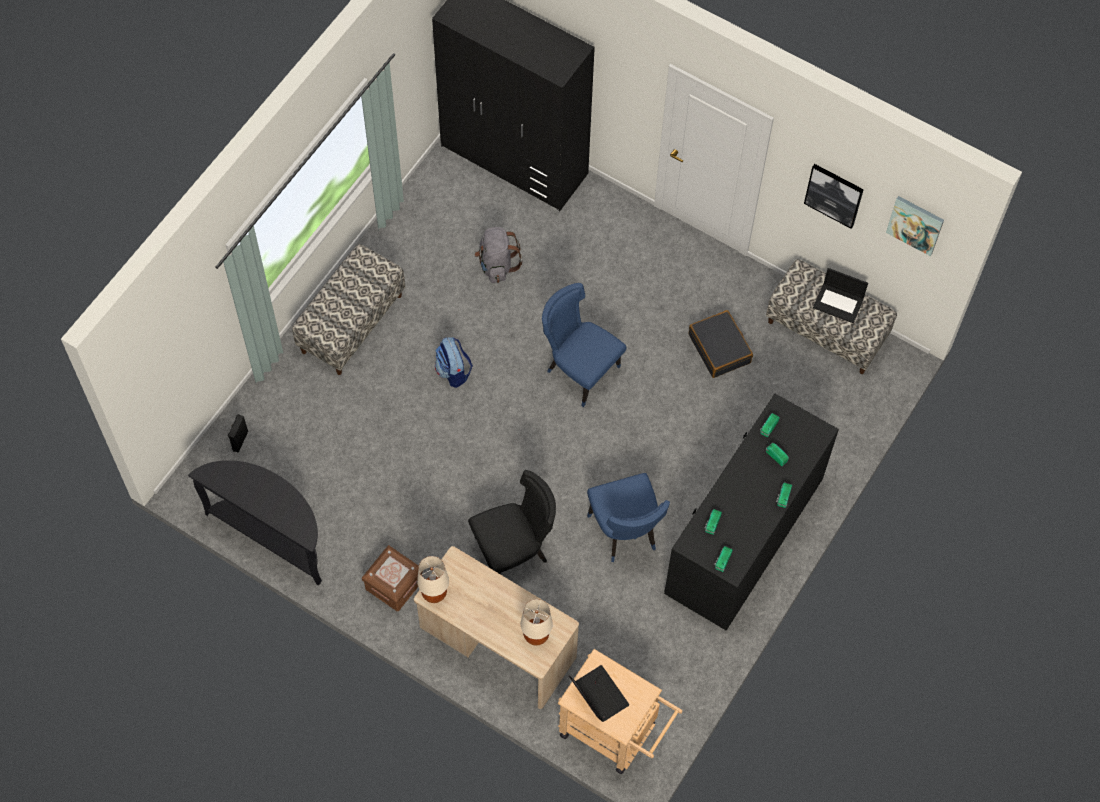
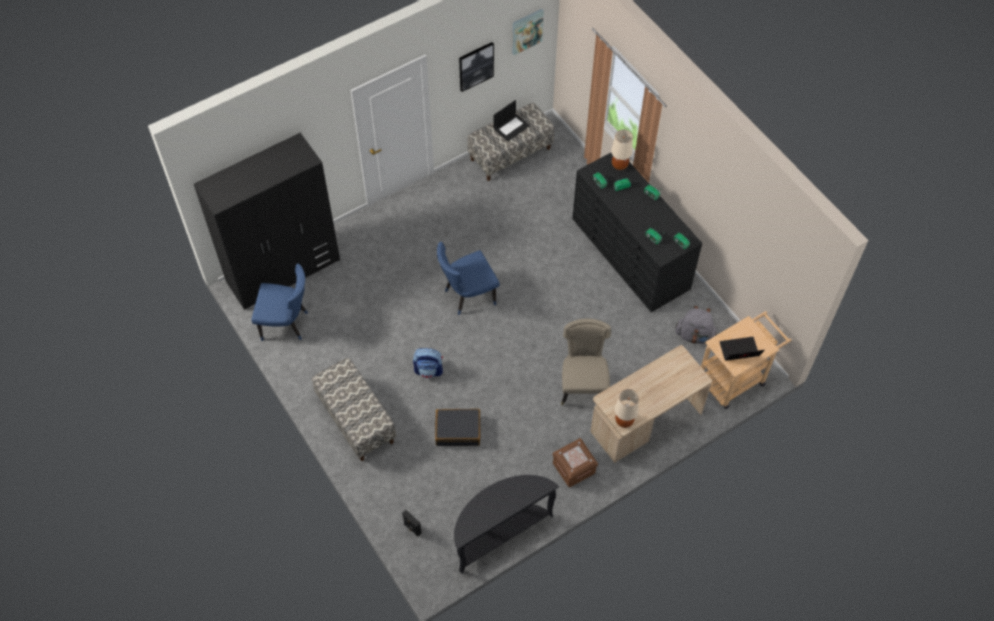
camera: 65 degrees left, 5 degrees down
black chair [468,470,556,574] -> beige chair [561,319,611,405]
grey backpack [475,227,522,283] -> grey backpack moved to [675,306,717,344]
beige table lamp [521,599,553,646] -> beige table lamp moved to [611,130,633,170]
blue chair [587,473,670,562] -> blue chair moved to [251,264,308,341]
black suitcase [689,310,753,378] -> black suitcase moved to [435,408,481,446]

